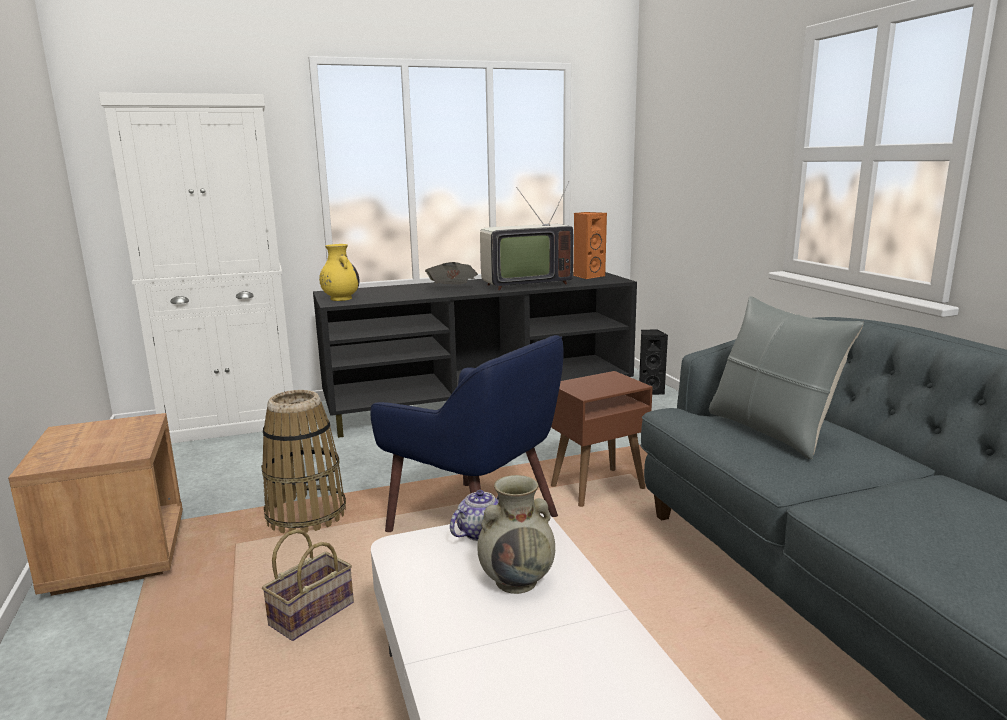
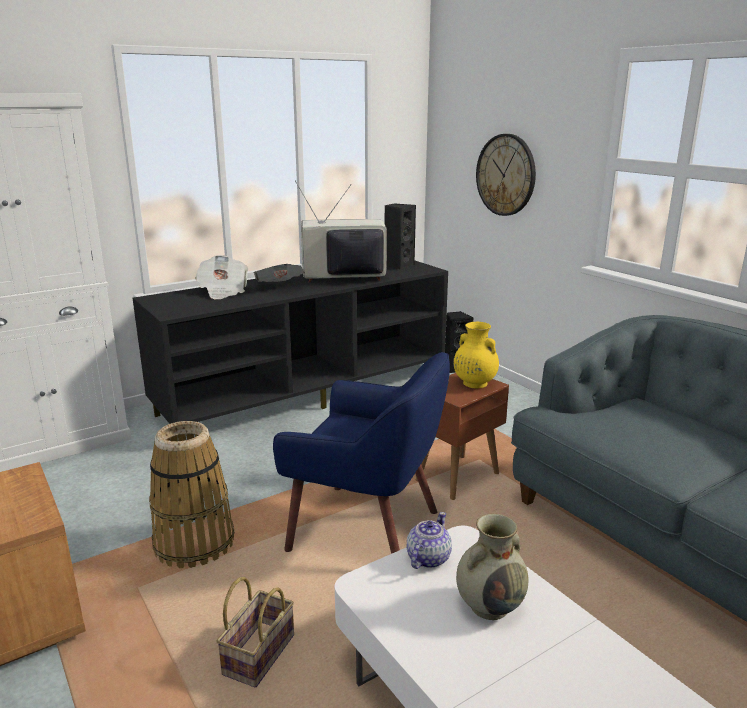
camera: 15 degrees left, 5 degrees up
yellow vase [319,244,360,301] -> yellow vase moved to [454,322,499,389]
television [480,182,573,291] -> television turned 150 degrees counterclockwise [295,180,387,283]
orange speaker [573,212,607,279] -> black speaker [385,203,416,269]
grey pillow [709,296,864,459] -> none
none -> newspaper [195,255,248,299]
none -> wall clock [476,134,536,216]

